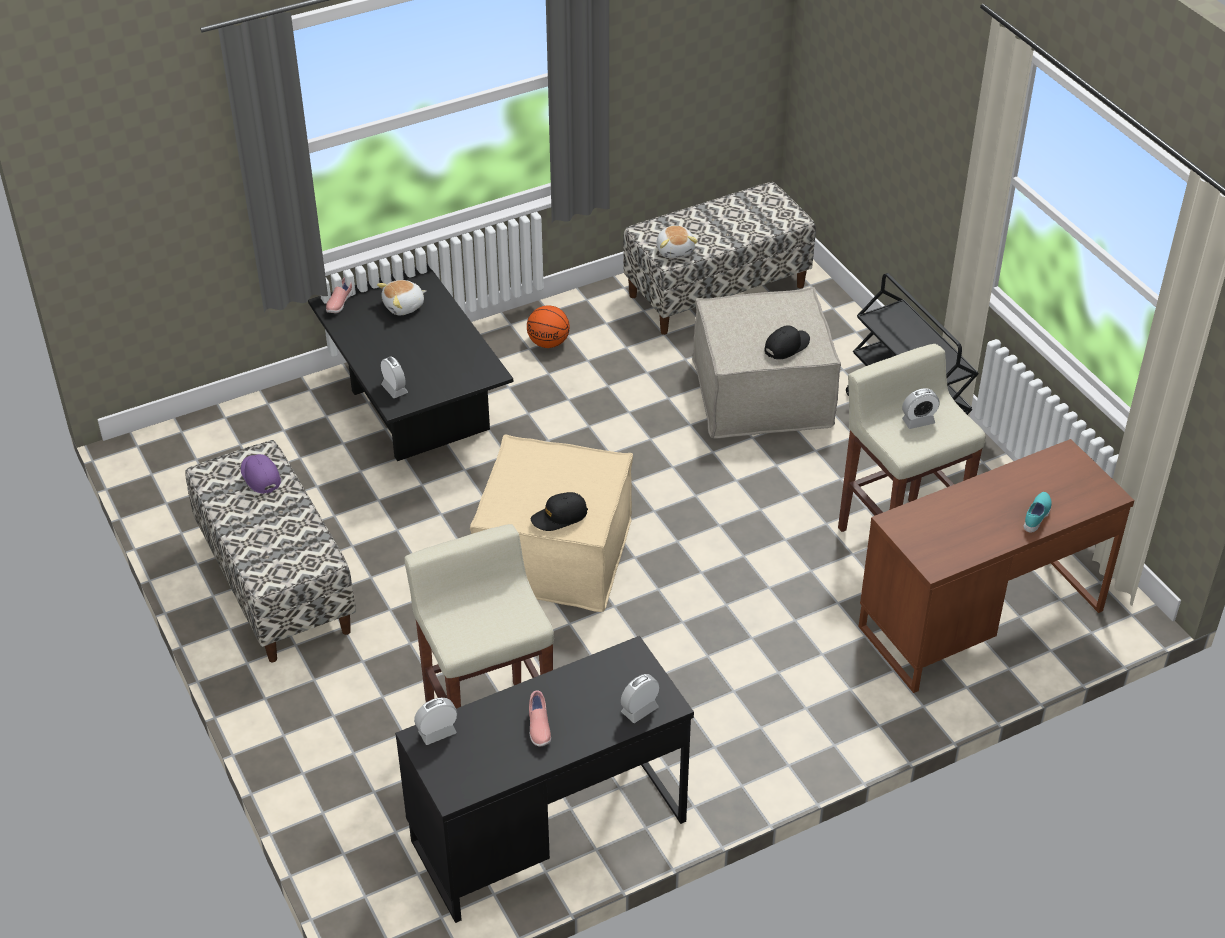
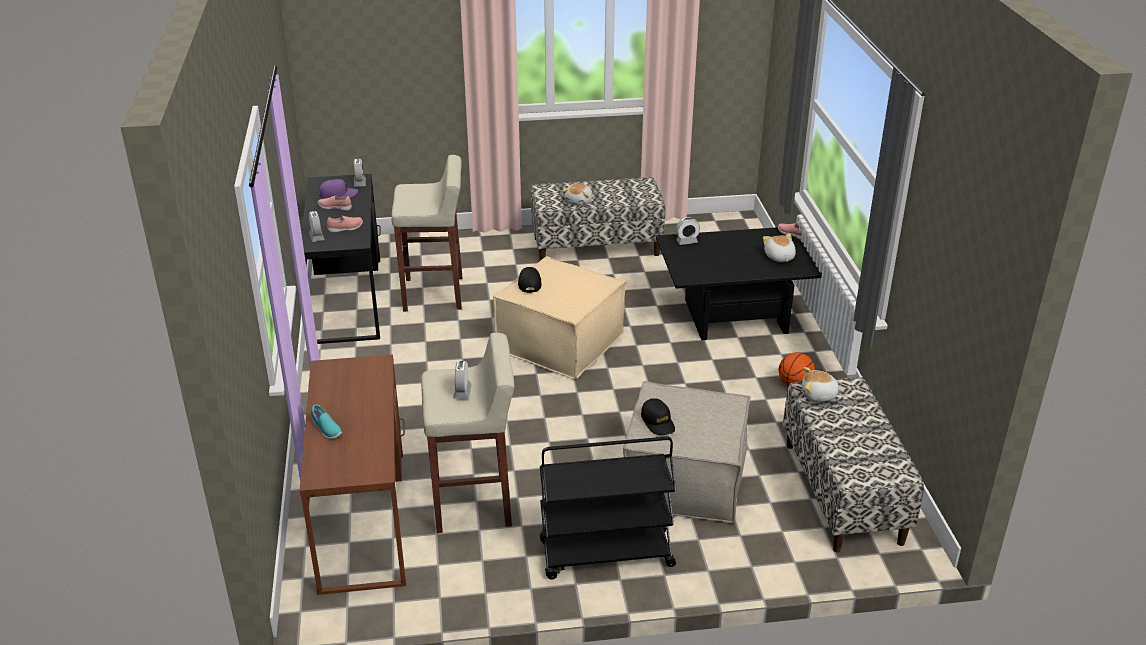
camera: 110 degrees right, 10 degrees down
purple cap [241,454,281,494] -> purple cap moved to [319,179,358,199]
none -> pink shoe [327,216,363,233]
none -> plush toy [562,183,593,206]

